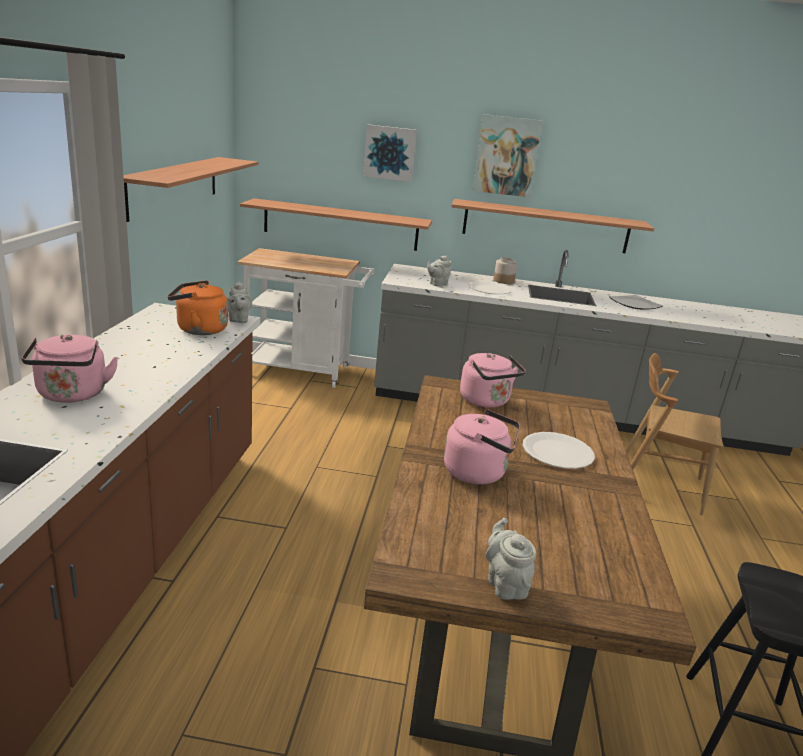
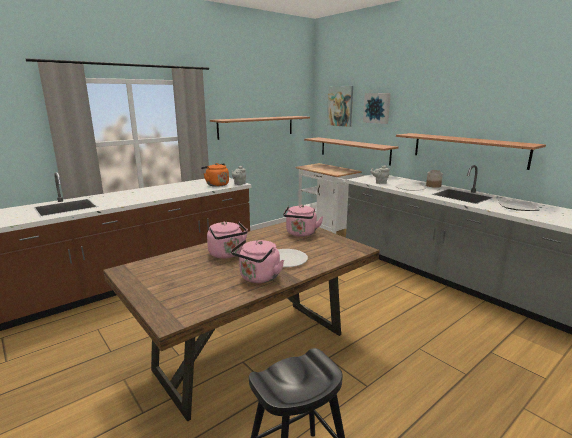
camera: 45 degrees right, 5 degrees down
pink kettle [21,334,119,403] -> pink kettle moved to [231,239,284,283]
picture [472,114,543,197] -> picture moved to [327,86,353,127]
grey teapot [485,518,536,600] -> none
brown chair [626,353,724,515] -> none

